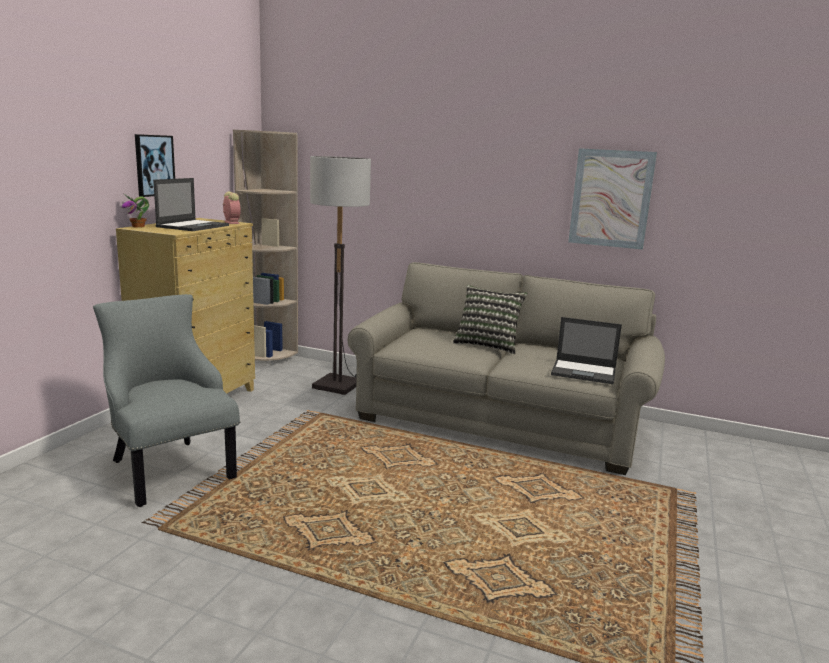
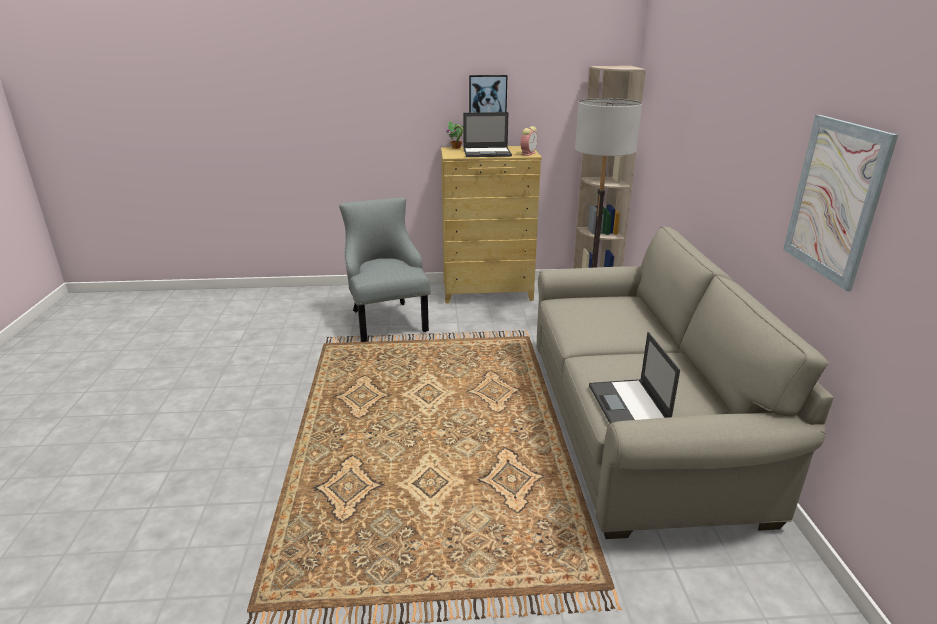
camera: 65 degrees right, 10 degrees up
grey armchair [93,294,240,507] -> grey armchair turned 45 degrees counterclockwise [339,198,431,342]
pillow [453,285,528,354] -> none

